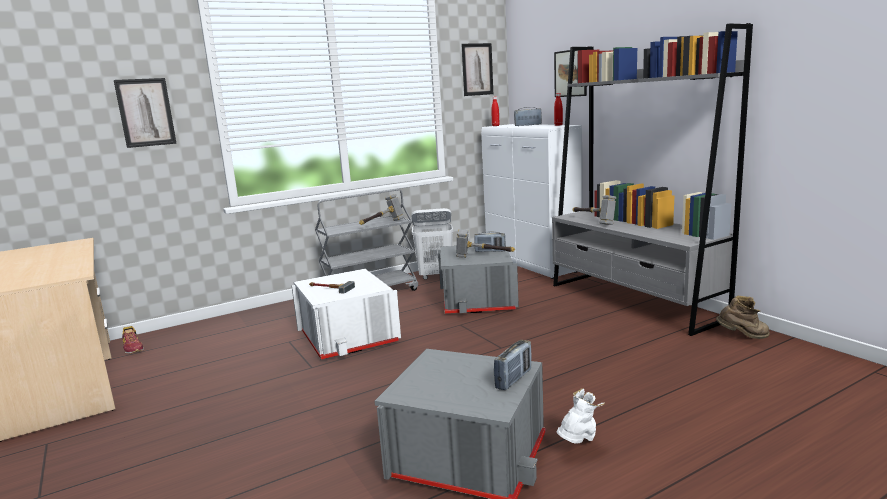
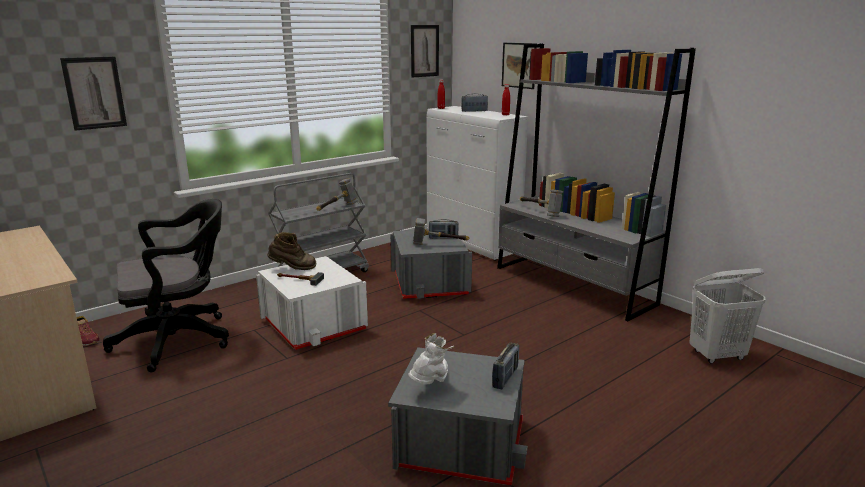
camera: 10 degrees left, 5 degrees up
white laundry basket [411,208,453,280] -> white laundry basket moved to [689,268,766,364]
white boot [556,388,605,443] -> white boot moved to [408,333,455,384]
brown boot [716,296,770,339] -> brown boot moved to [267,232,316,270]
none -> black office chair [103,199,229,372]

